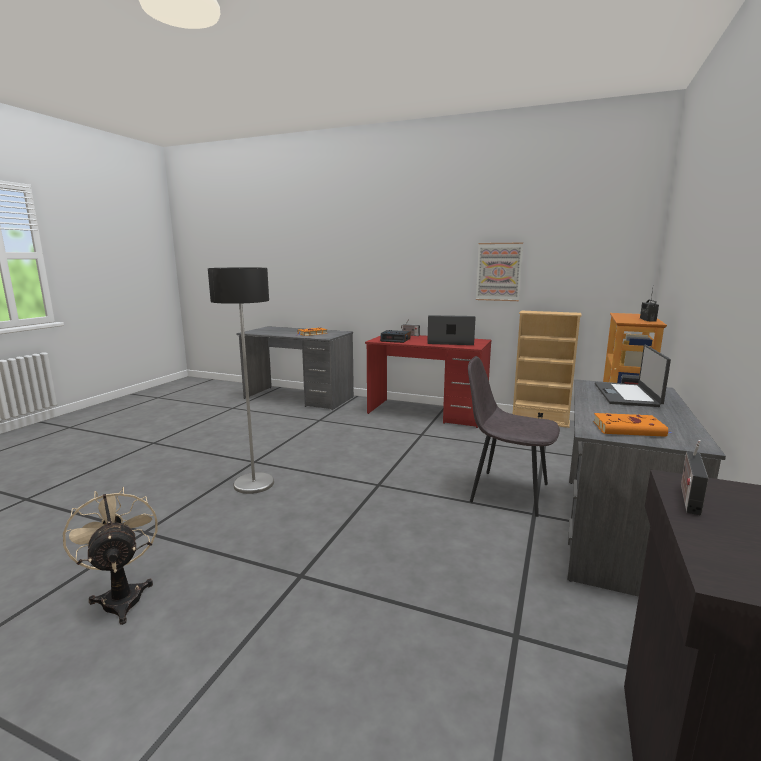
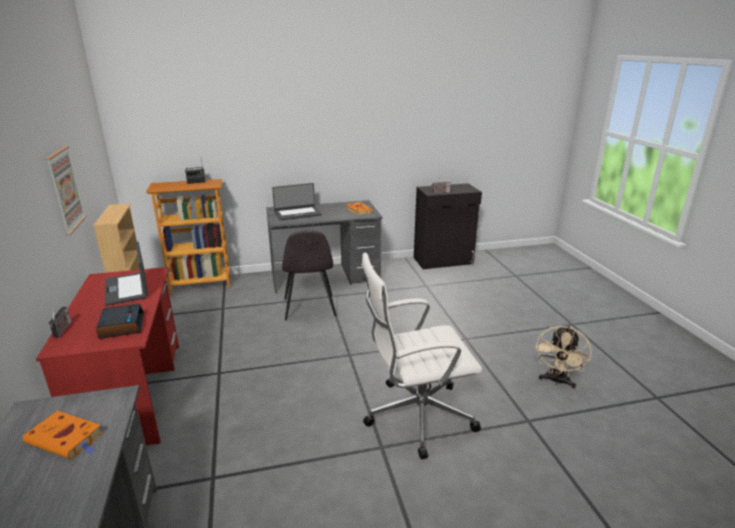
camera: 125 degrees left, 10 degrees up
floor lamp [208,267,274,494] -> white office chair [362,253,482,459]

